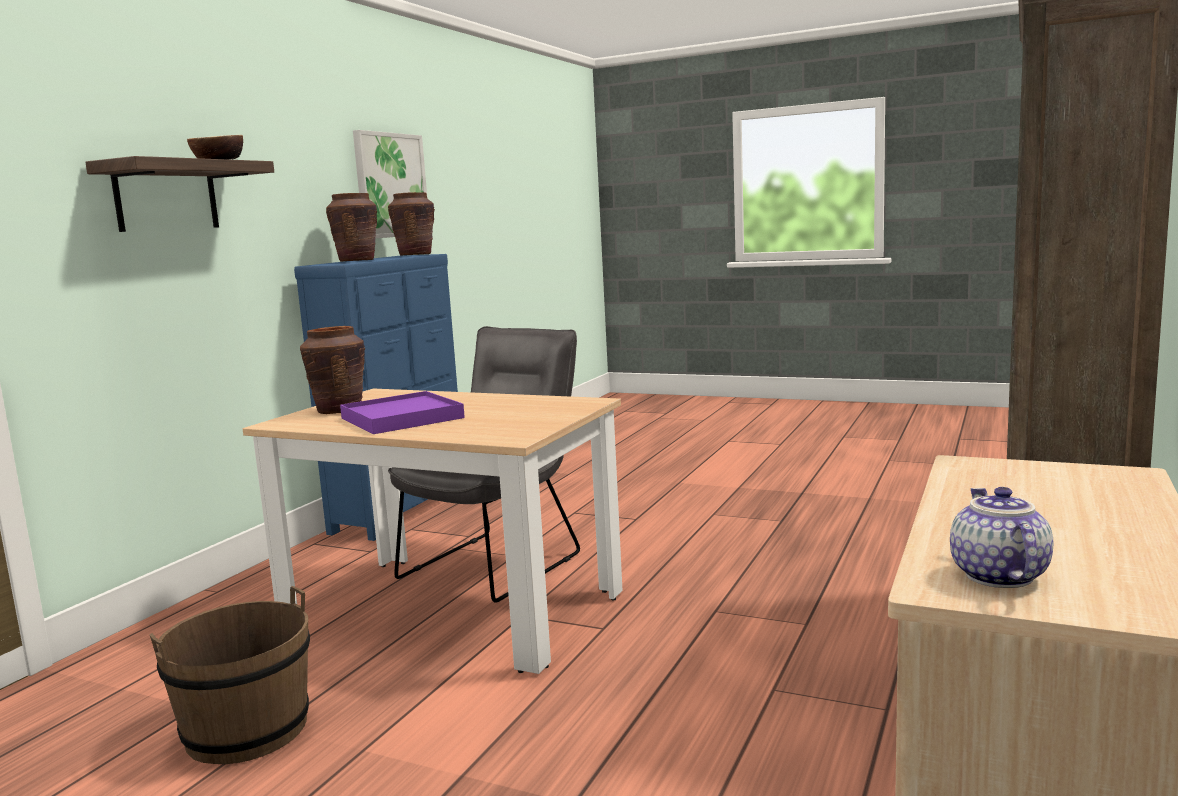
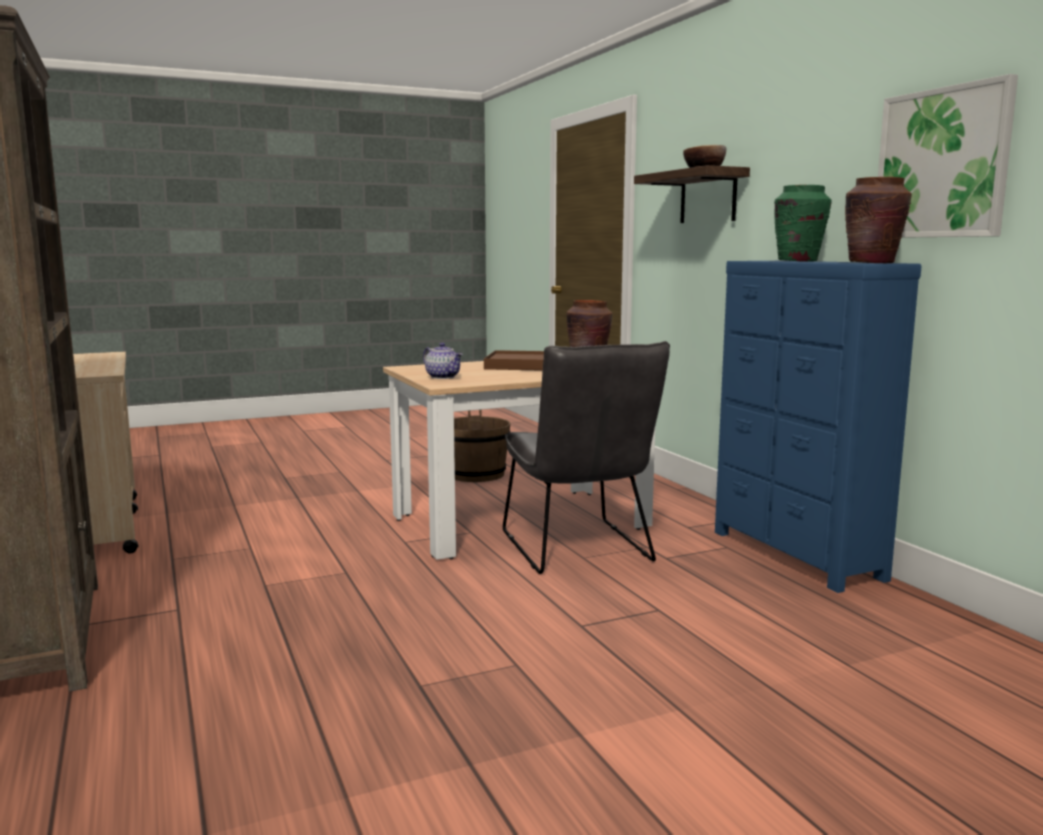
camera: 130 degrees right, 0 degrees up
brown vase [326,193,377,262] -> green vase [774,185,832,262]
purple tray [340,391,465,434] -> brown tray [484,350,544,371]
teapot [950,487,1053,588] -> teapot moved to [423,343,462,379]

